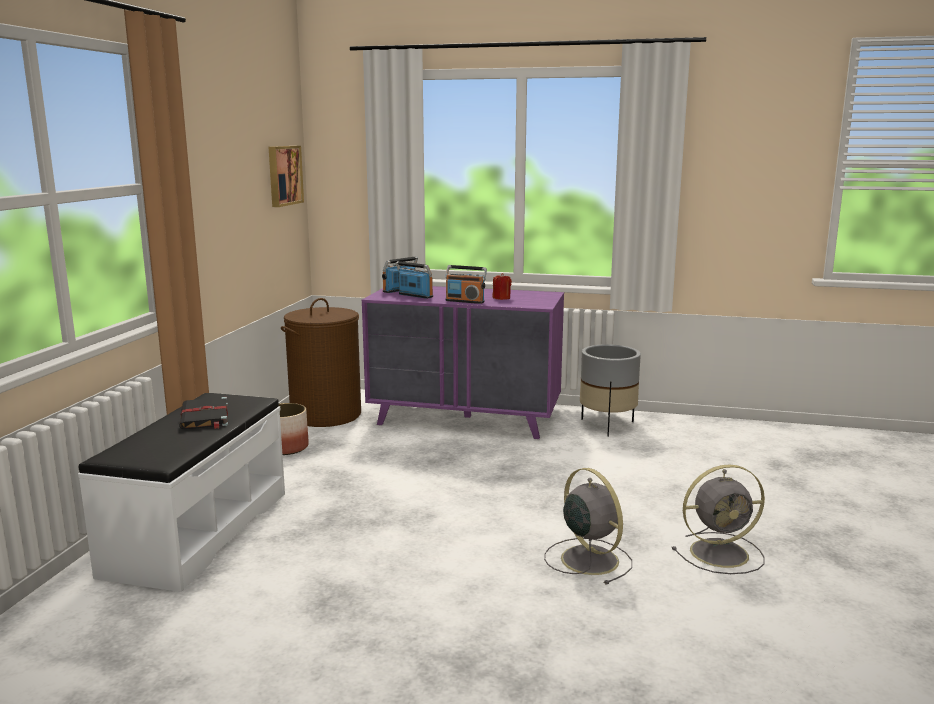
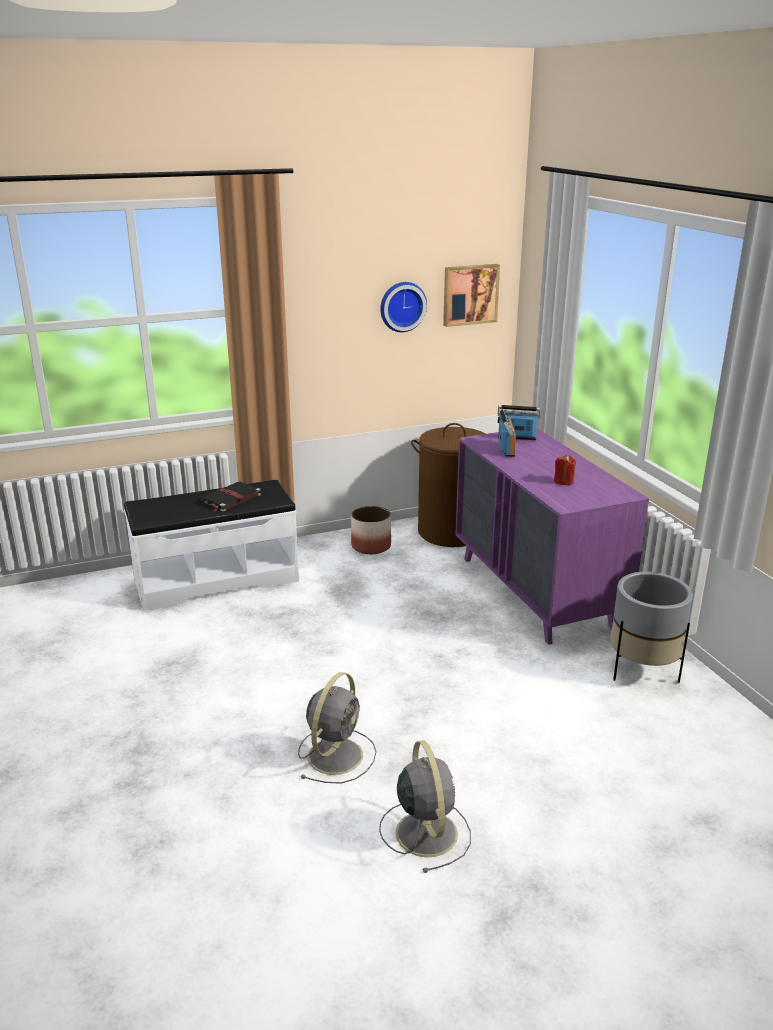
camera: 55 degrees right, 10 degrees up
radio [445,265,487,304] -> none
grey fan [672,464,765,574] -> grey fan turned 150 degrees counterclockwise [379,740,471,873]
none -> wall clock [380,282,427,332]

